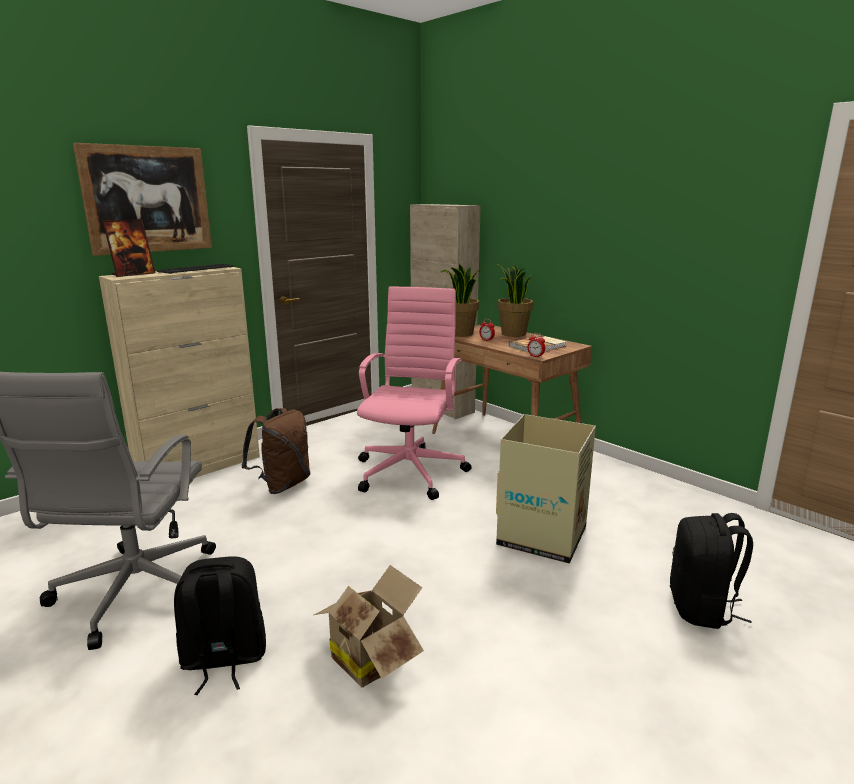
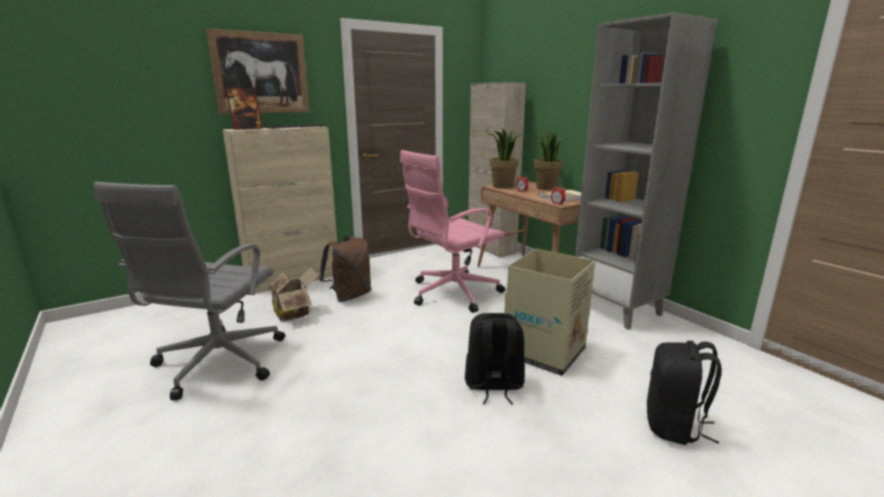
camera: 10 degrees right, 0 degrees up
black backpack [174,556,266,695] -> black backpack moved to [465,313,525,405]
cardboard box [314,565,424,687] -> cardboard box moved to [269,267,319,321]
pink office chair [357,286,472,500] -> pink office chair turned 150 degrees counterclockwise [400,150,505,313]
none -> grey bookcase [575,12,718,330]

